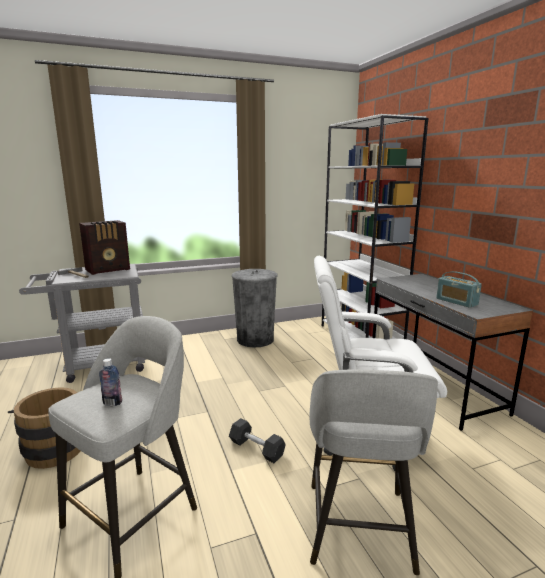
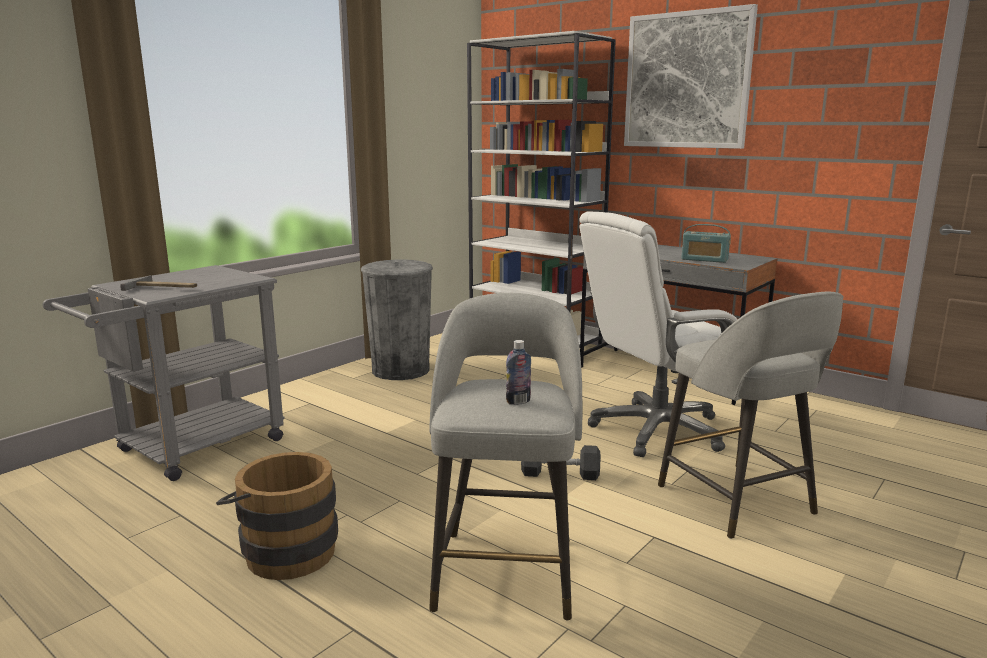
camera: 30 degrees left, 0 degrees up
radio [79,220,130,275] -> none
none -> picture [624,4,758,149]

